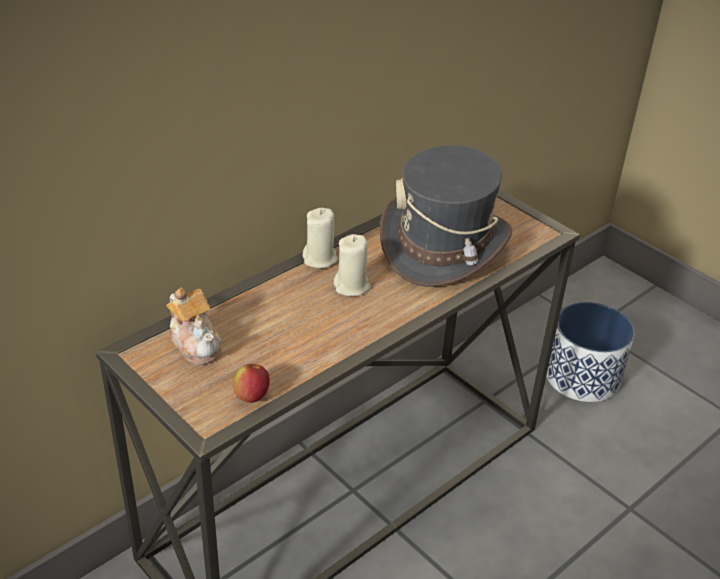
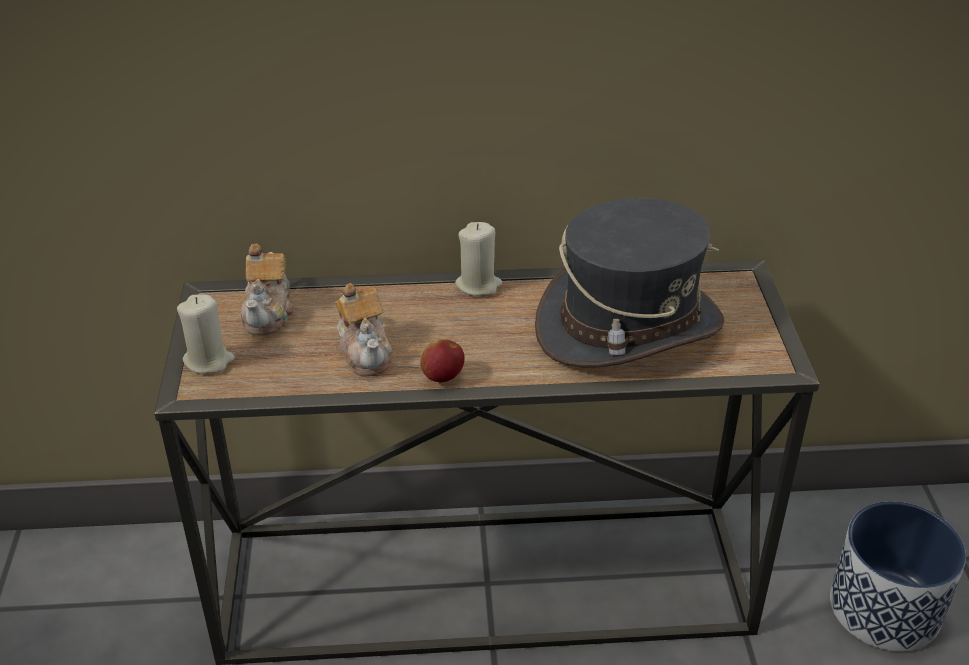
camera: 40 degrees right, 0 degrees up
apple [233,364,270,403] -> apple moved to [420,339,465,383]
beige candle [334,234,371,296] -> beige candle moved to [177,294,235,374]
none -> teapot [335,283,392,377]

